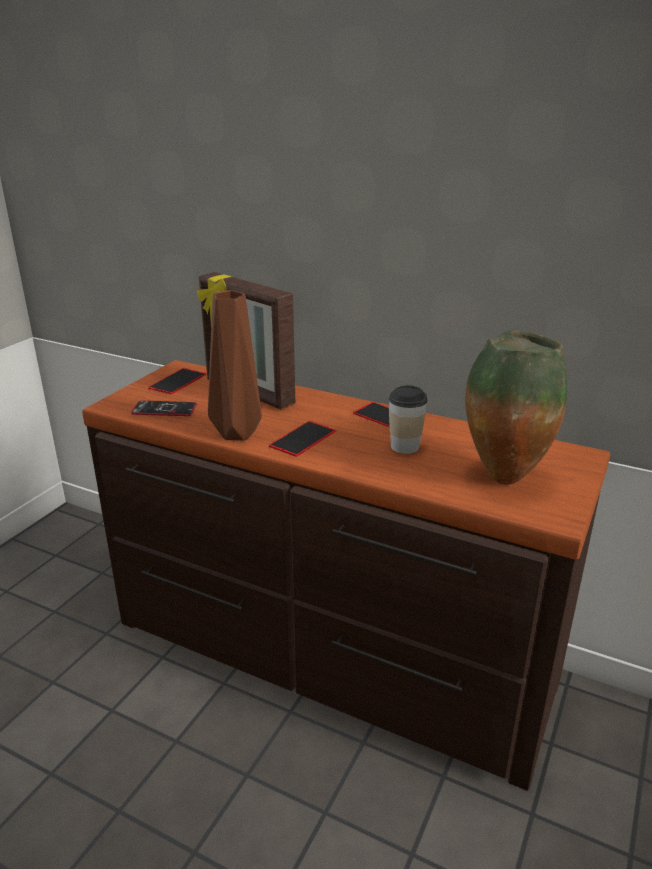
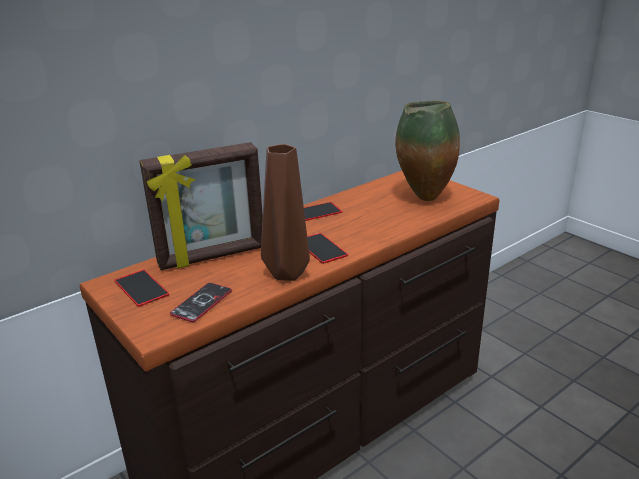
camera: 65 degrees left, 0 degrees up
cup [388,385,428,454] -> none

